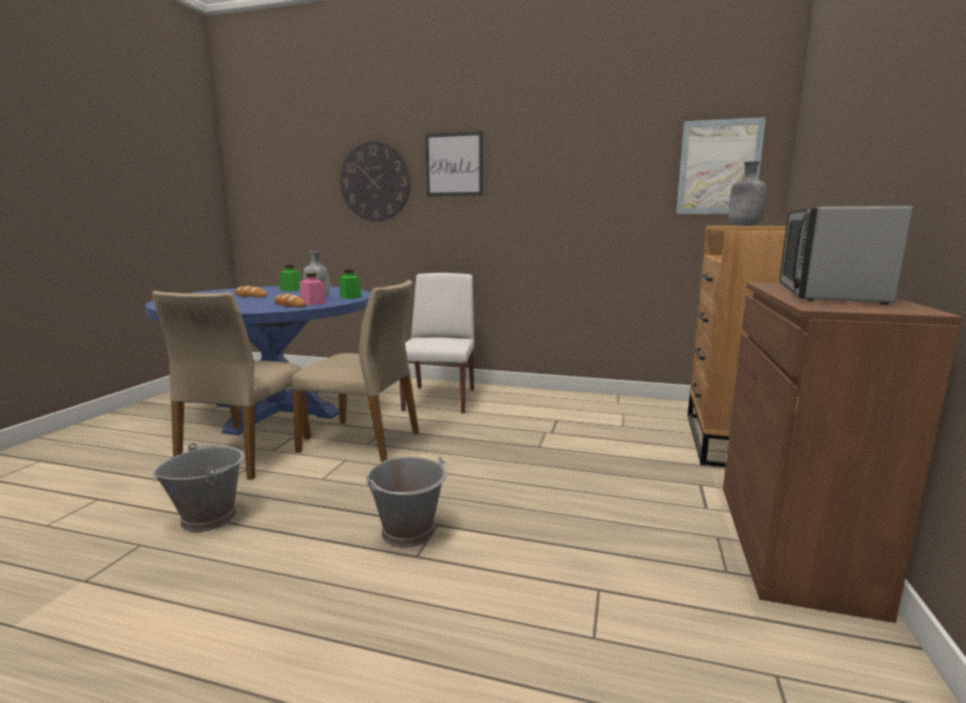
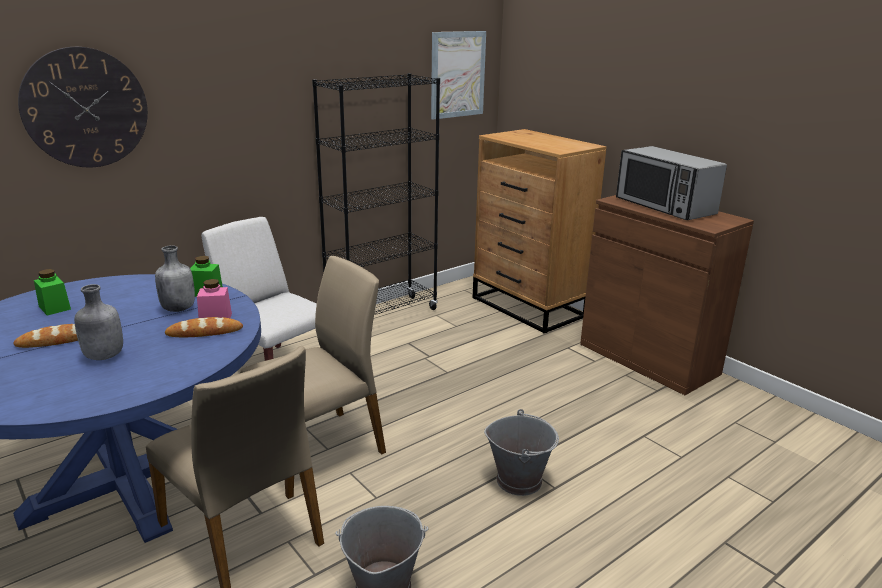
camera: 55 degrees left, 10 degrees up
picture [425,131,483,196] -> none
grey bottle [729,161,767,226] -> grey bottle moved to [74,284,123,360]
none -> black bookcase [312,73,440,315]

